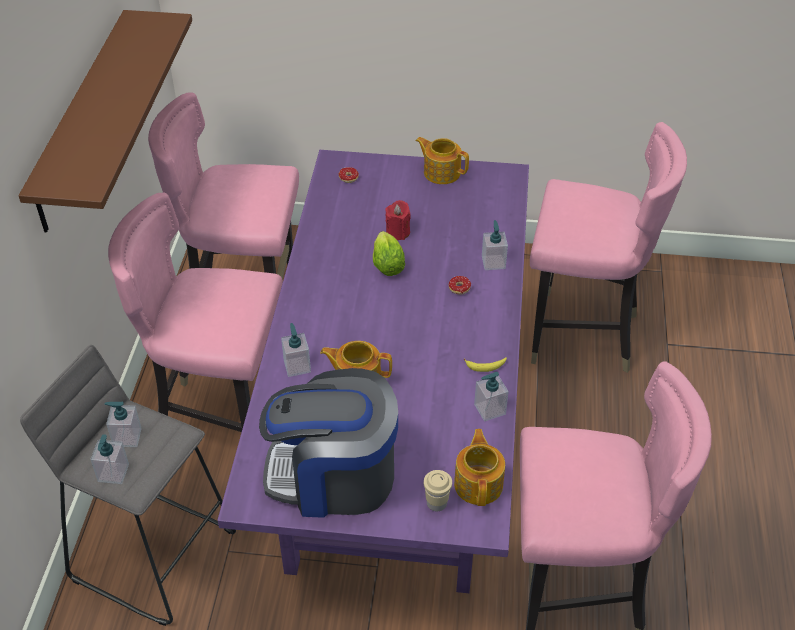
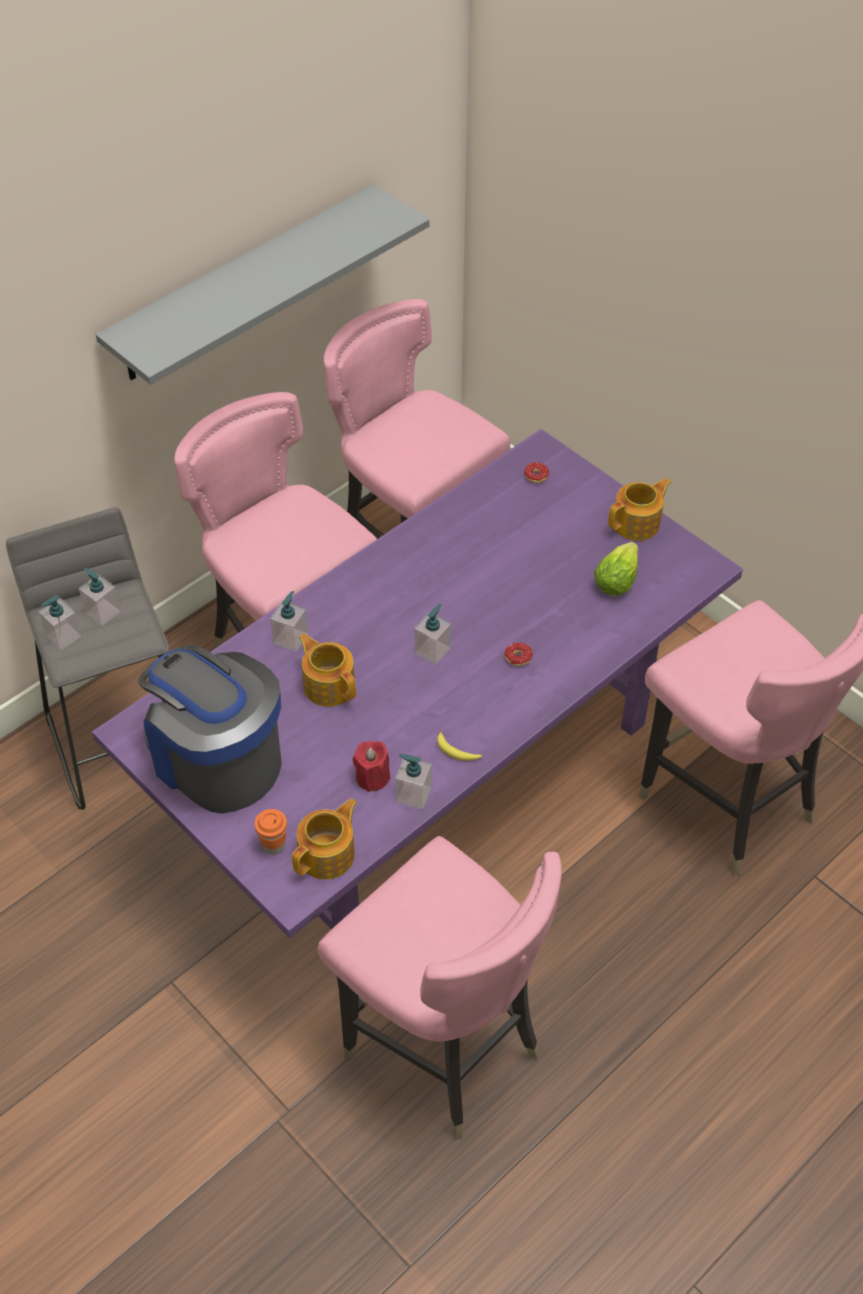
camera: 40 degrees right, 5 degrees up
brown shelf [18,10,192,233] -> grey shelf [96,184,429,385]
lettuce [373,231,405,276] -> lettuce moved to [594,542,638,596]
red candle [385,200,411,240] -> red candle moved to [353,741,390,792]
teapot [416,137,469,184] -> teapot turned 75 degrees clockwise [608,478,672,541]
beige cup [424,470,452,511] -> orange cup [254,809,287,855]
soap dispenser [482,220,508,270] -> soap dispenser moved to [414,604,451,665]

